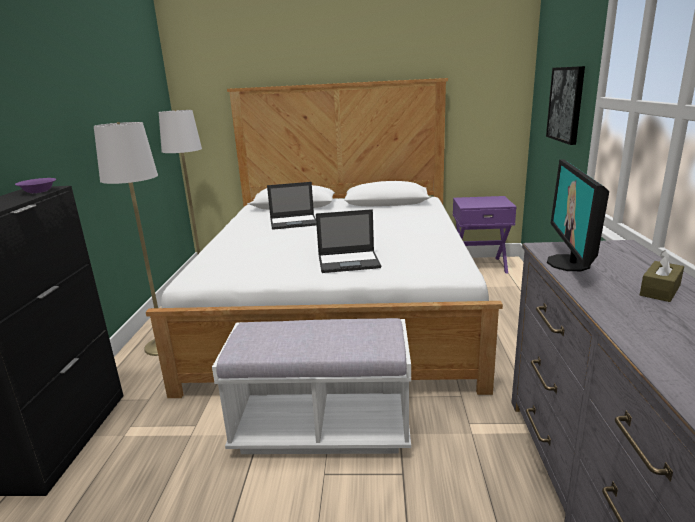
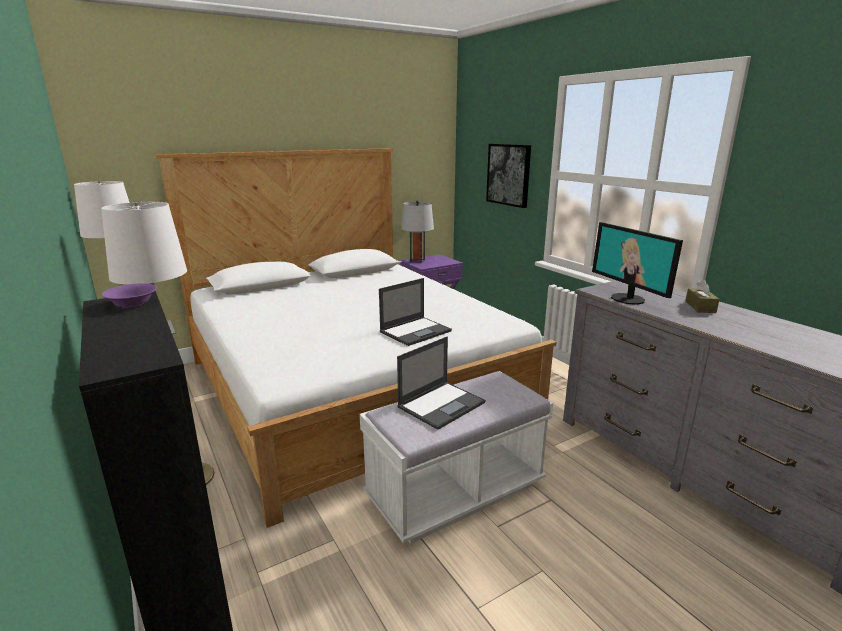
camera: 35 degrees left, 0 degrees up
laptop [267,182,316,230] -> laptop moved to [397,336,486,430]
none -> grey table lamp [401,200,434,263]

